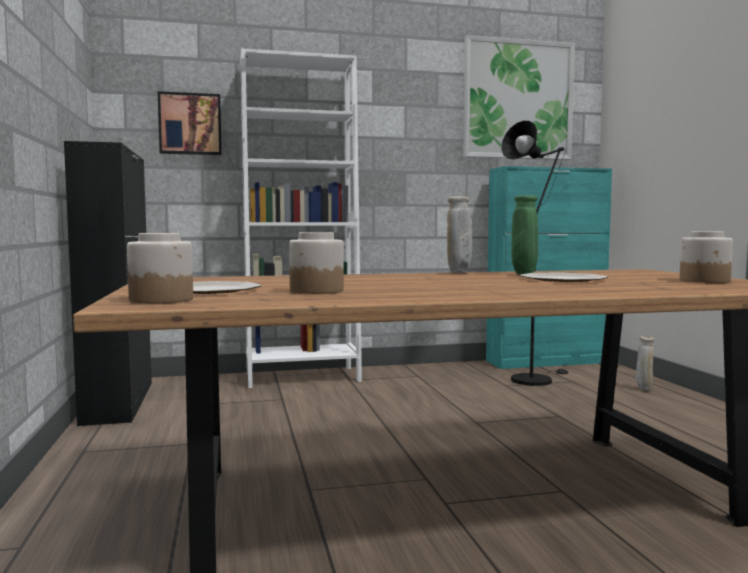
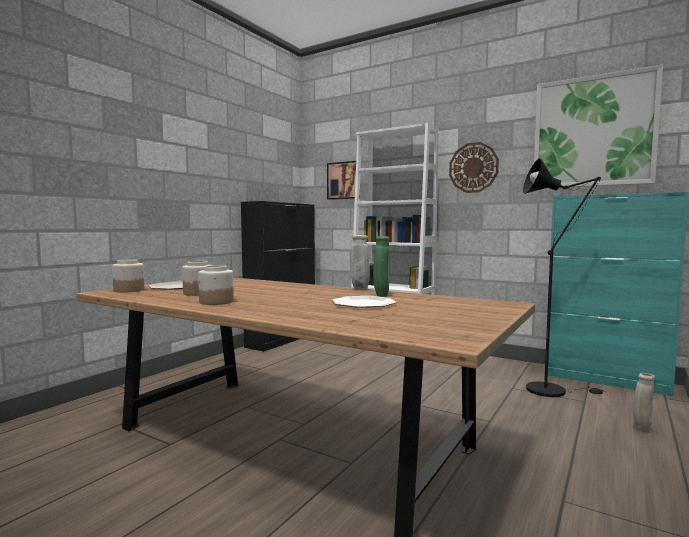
camera: 45 degrees right, 0 degrees up
jar [680,231,733,283] -> jar moved to [198,265,234,305]
none -> wall clock [449,142,499,193]

